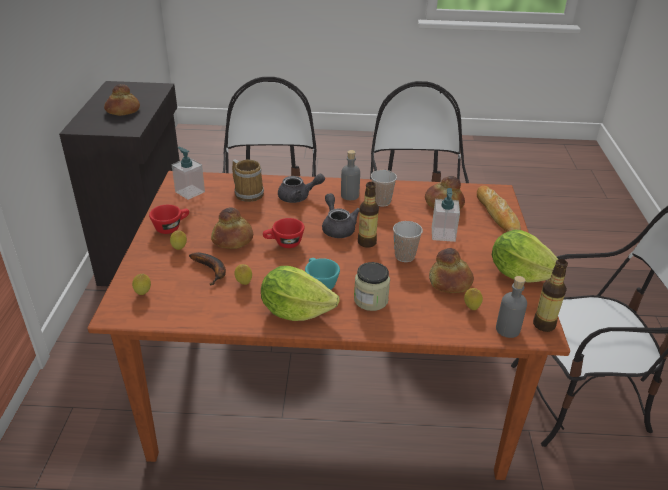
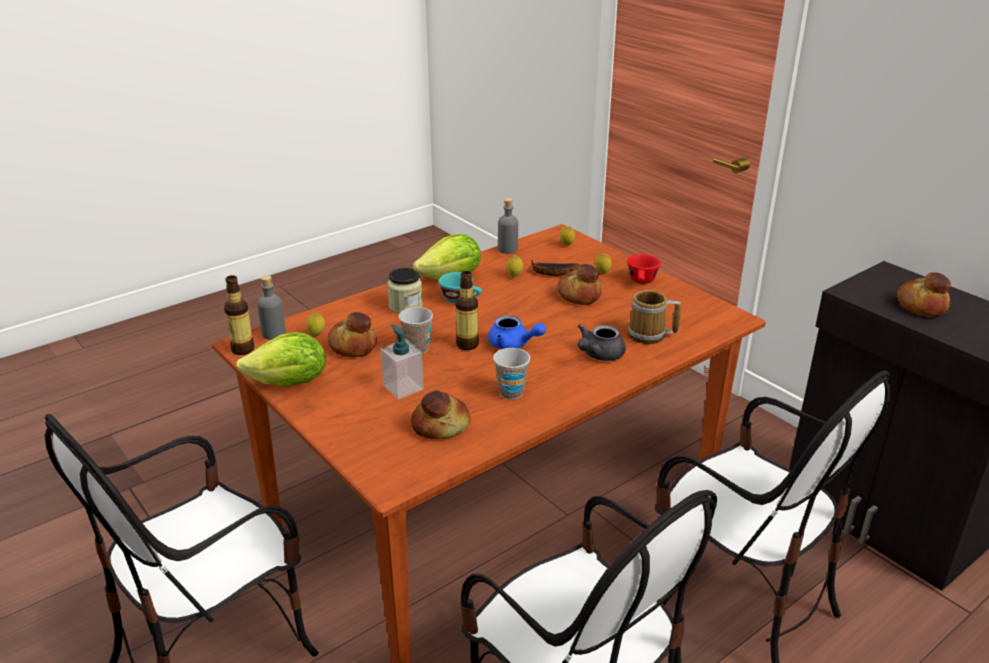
camera: 140 degrees right, 5 degrees down
soap dispenser [172,147,205,200] -> none
red cup [263,218,305,248] -> none
grey teapot [322,193,360,238] -> blue teapot [488,315,546,349]
grey bottle [341,150,360,200] -> grey bottle moved to [498,198,518,254]
bread [477,185,521,232] -> none

